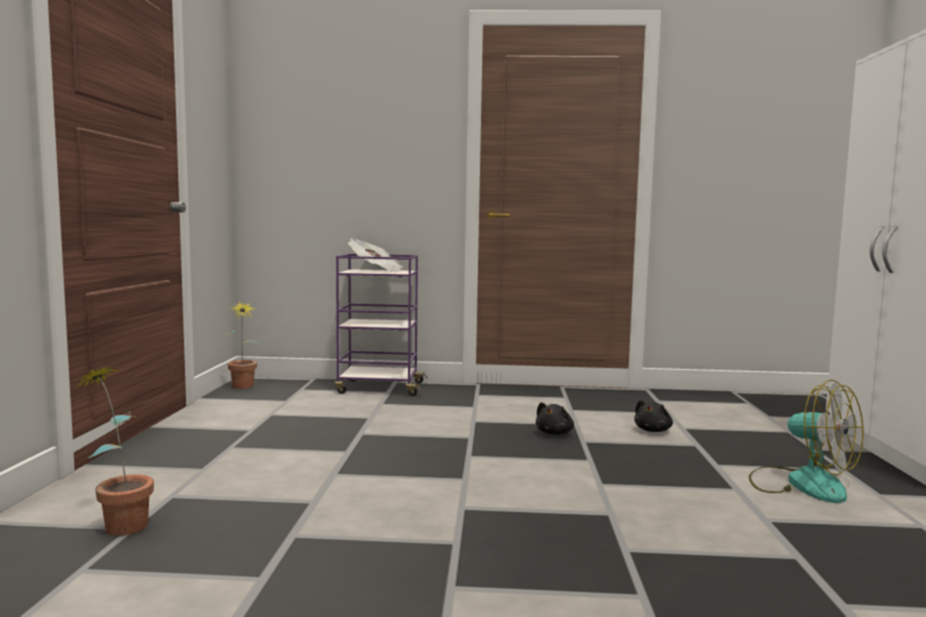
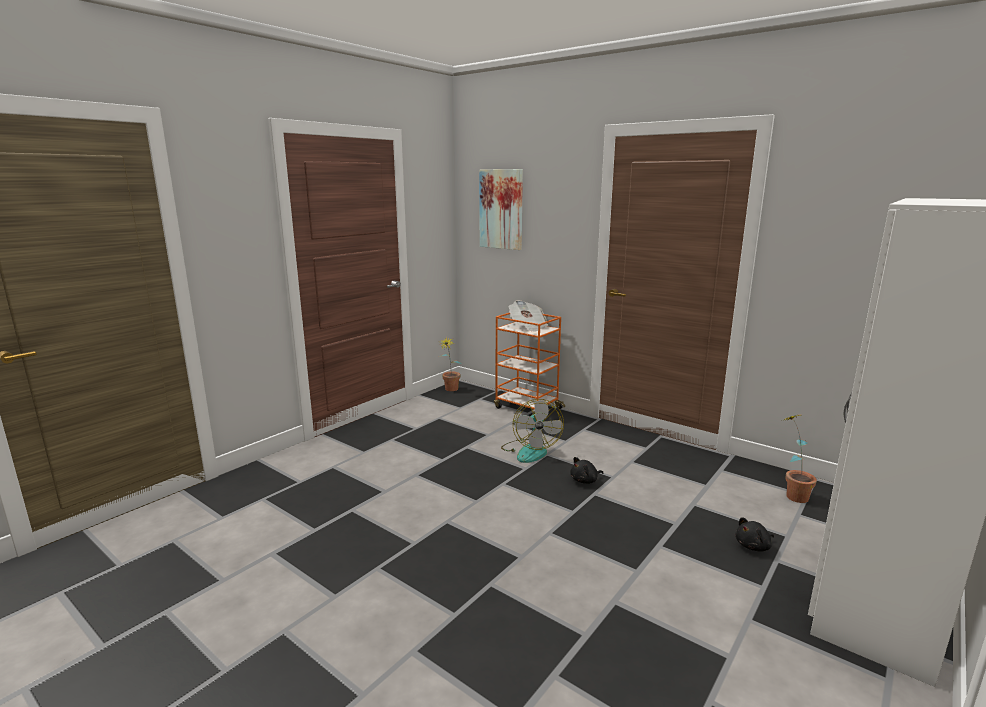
camera: 35 degrees right, 10 degrees up
potted plant [76,364,154,536] -> potted plant moved to [782,415,817,503]
purple cart [335,254,427,396] -> orange cart [494,313,565,410]
black plush toy [634,400,673,432] -> black plush toy moved to [735,517,774,552]
fan [749,380,863,503] -> fan moved to [501,399,564,463]
none -> picture [479,169,523,250]

